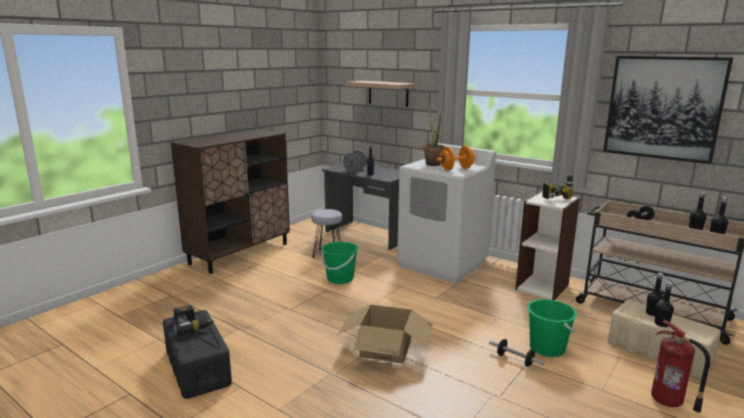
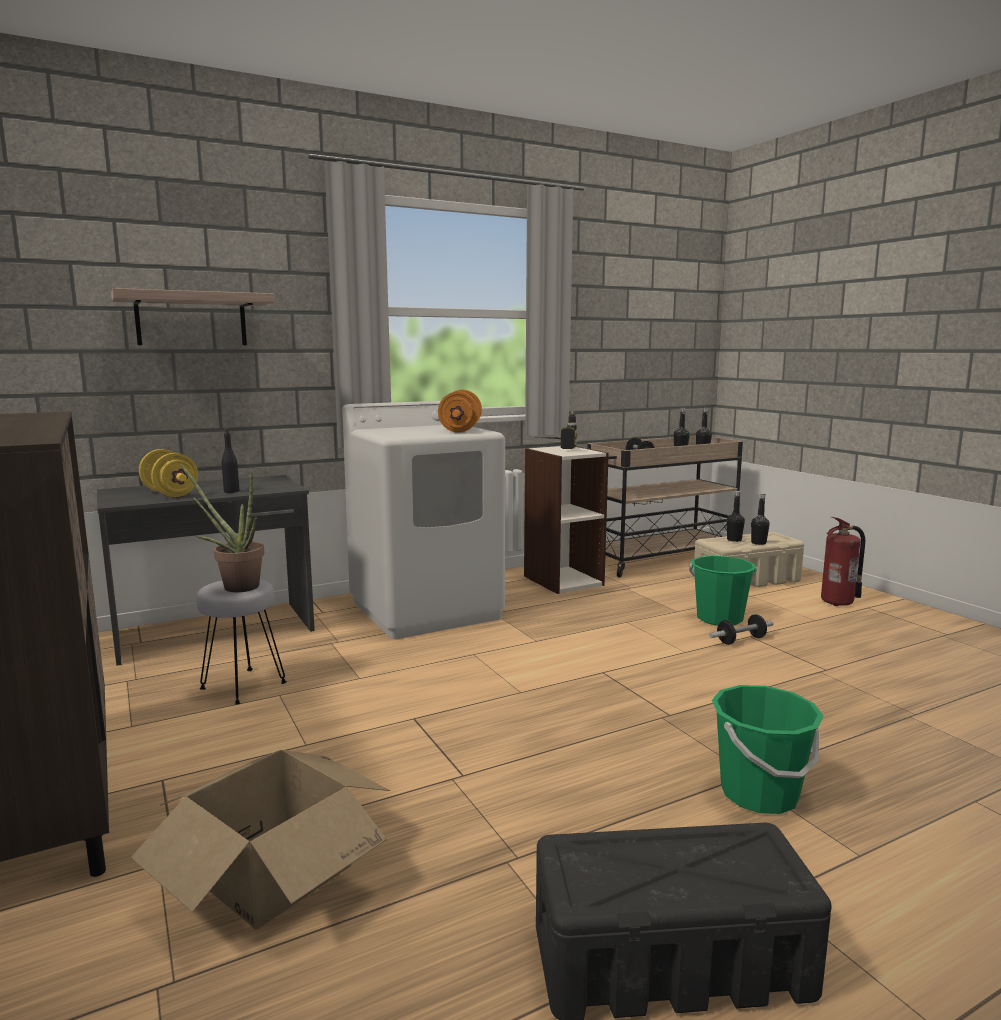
camera: 65 degrees left, 5 degrees down
power drill [173,305,214,335] -> none
green bucket [322,241,359,284] -> green bucket moved to [712,685,824,814]
cardboard box [338,304,433,364] -> cardboard box moved to [131,750,390,929]
grey dumbbell [343,150,367,172] -> yellow dumbbell [139,449,198,497]
potted plant [423,107,445,166] -> potted plant moved to [179,463,265,592]
picture [603,56,733,164] -> none

